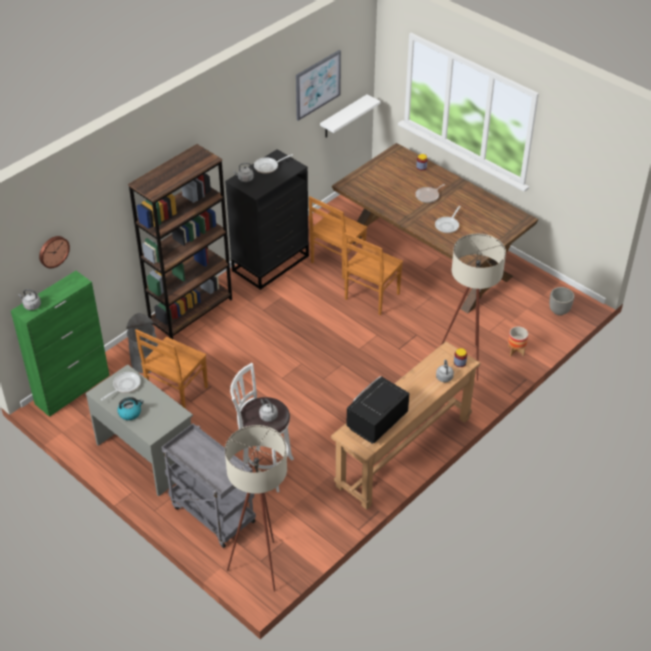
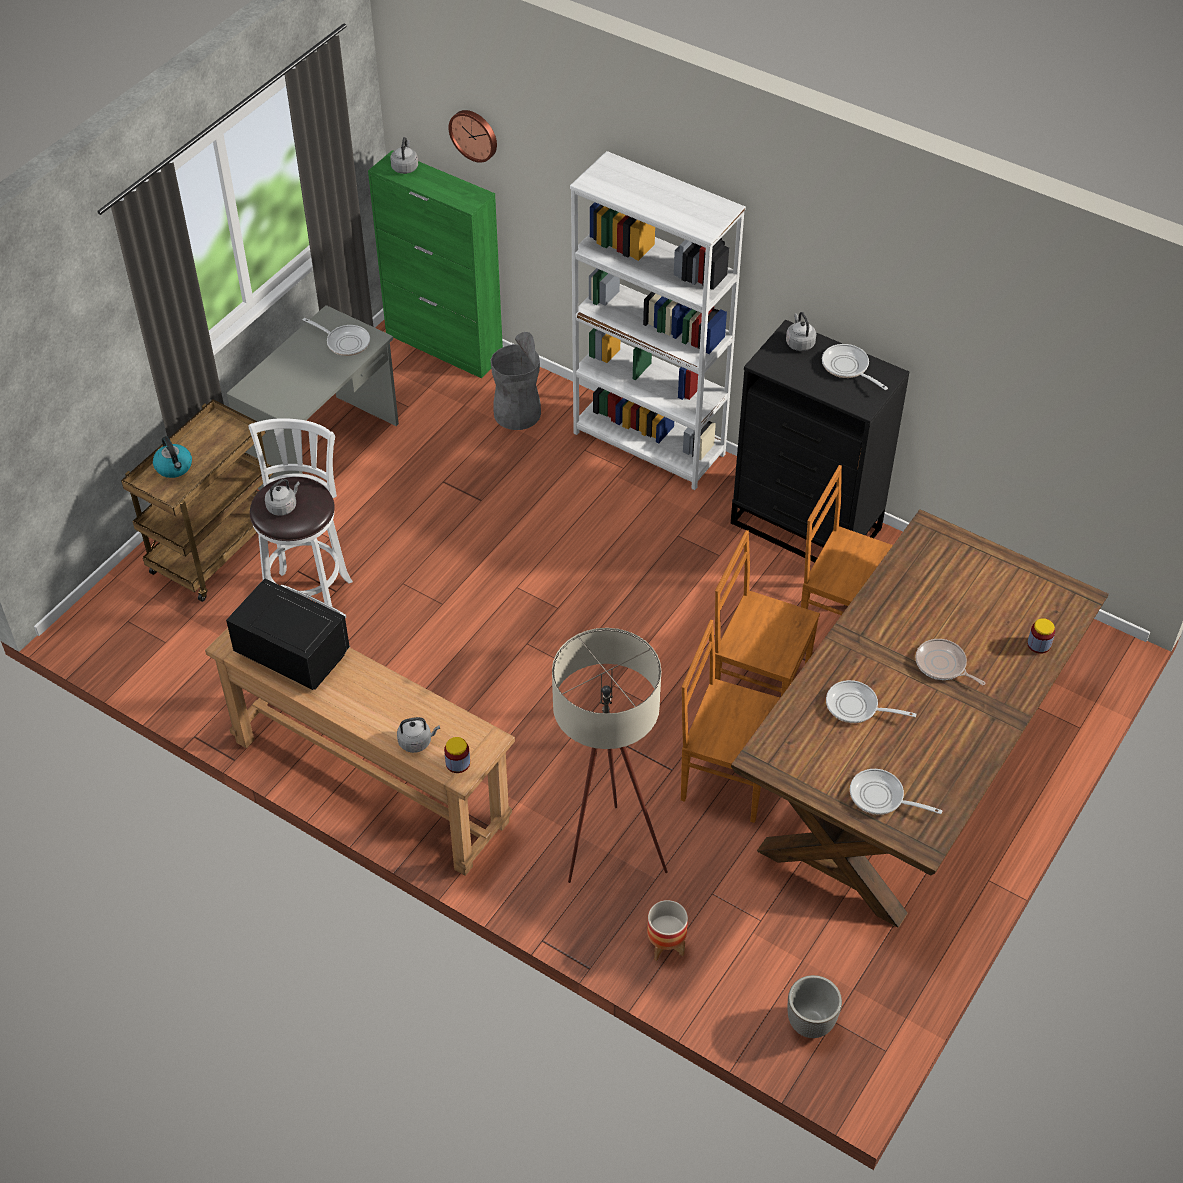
camera: 80 degrees right, 5 degrees up
kettle [117,397,144,420] -> kettle moved to [153,436,192,478]
brown bookcase [128,144,232,339] -> white bookcase [570,151,746,490]
brown chair [135,329,208,409] -> brown chair moved to [681,620,780,823]
grey cart [161,423,256,548] -> brown cart [121,399,273,602]
beige floor lamp [225,425,287,592] -> none
picture [296,50,341,121] -> none
white shelf [320,94,381,138] -> none
none -> frying pan [850,769,942,815]

